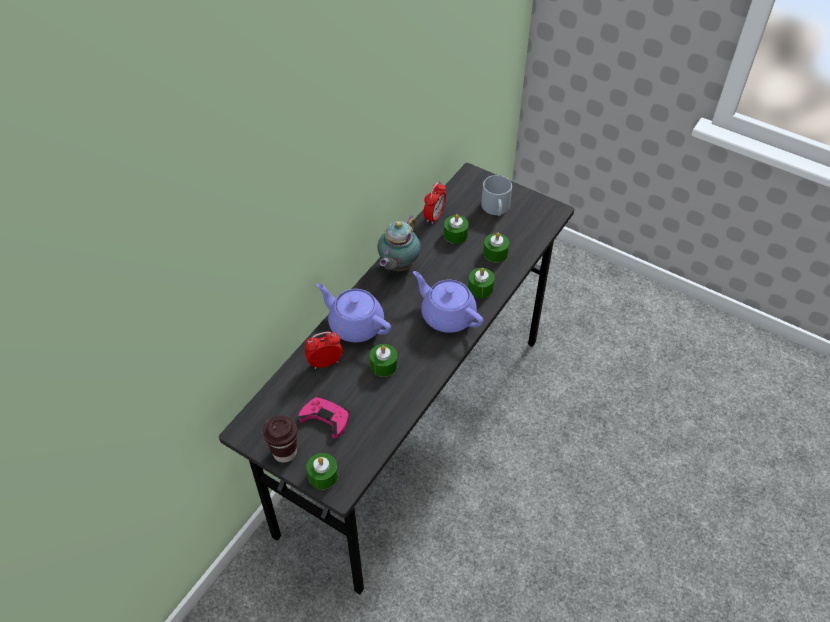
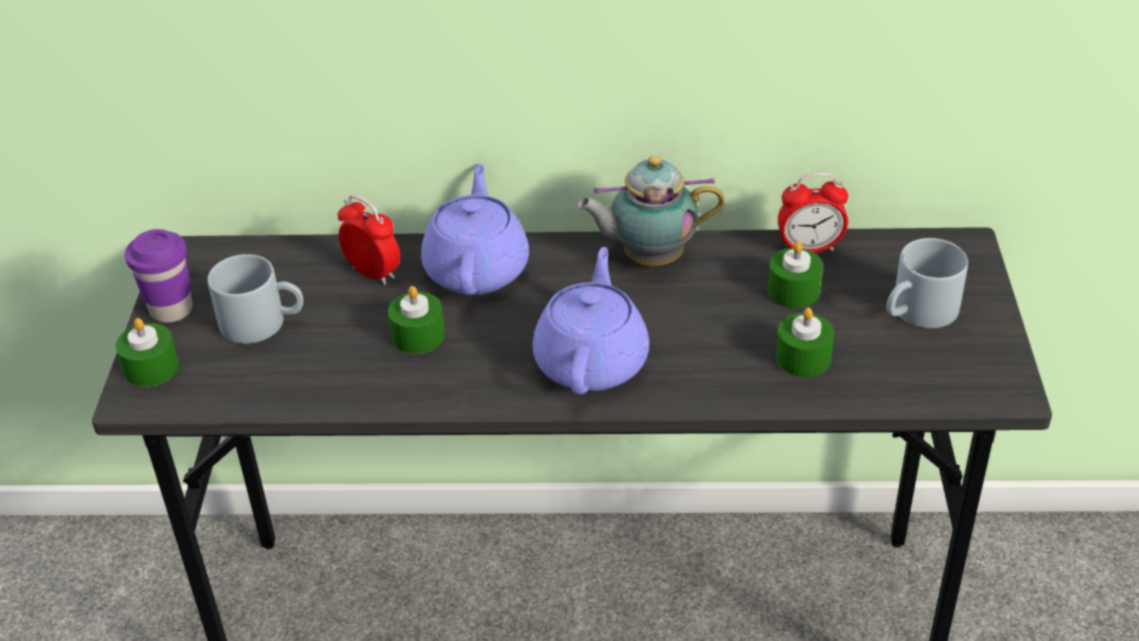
camera: 60 degrees right, 10 degrees down
brown cup [263,415,297,463] -> purple cup [125,229,193,323]
pink game controller [298,397,349,438] -> grey mug [207,254,303,344]
green candle [468,268,495,298] -> none

